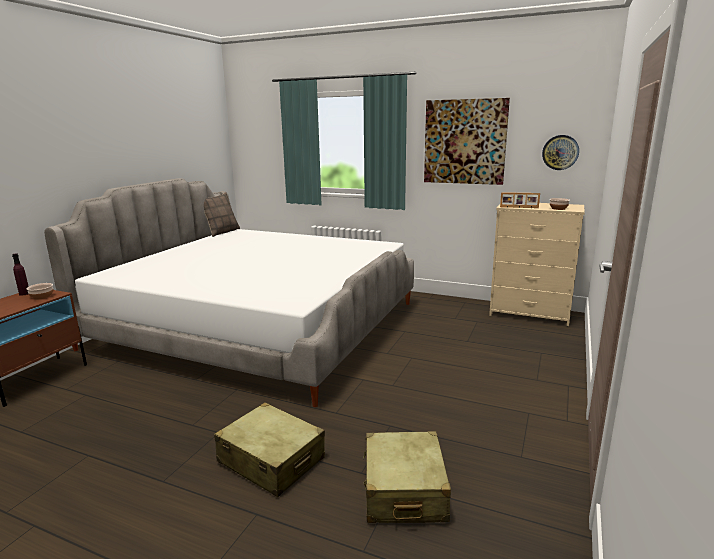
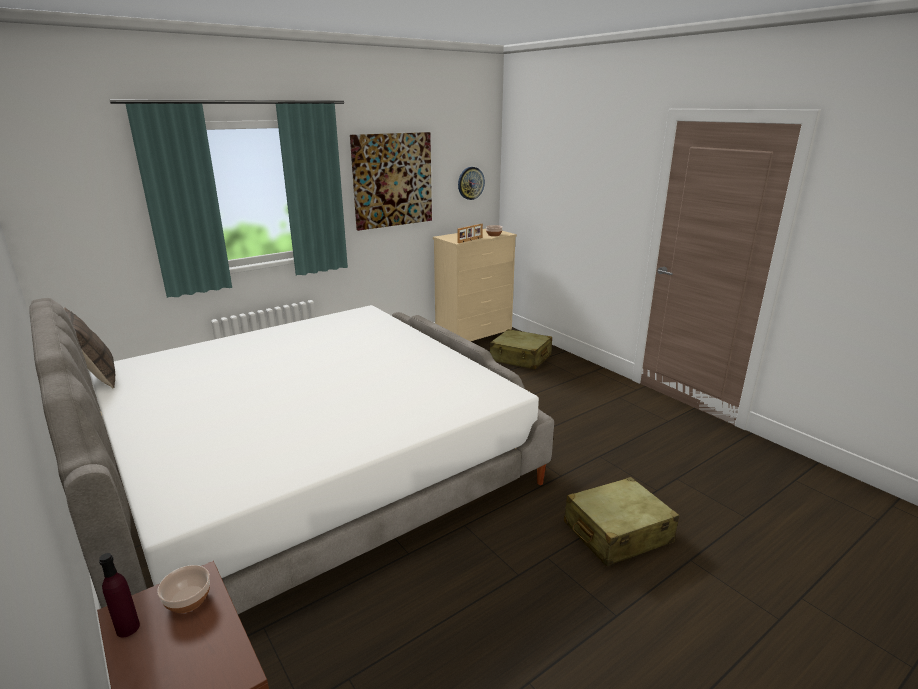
camera: 60 degrees left, 5 degrees up
beige suitcase [363,431,451,523] -> beige suitcase moved to [490,329,552,370]

